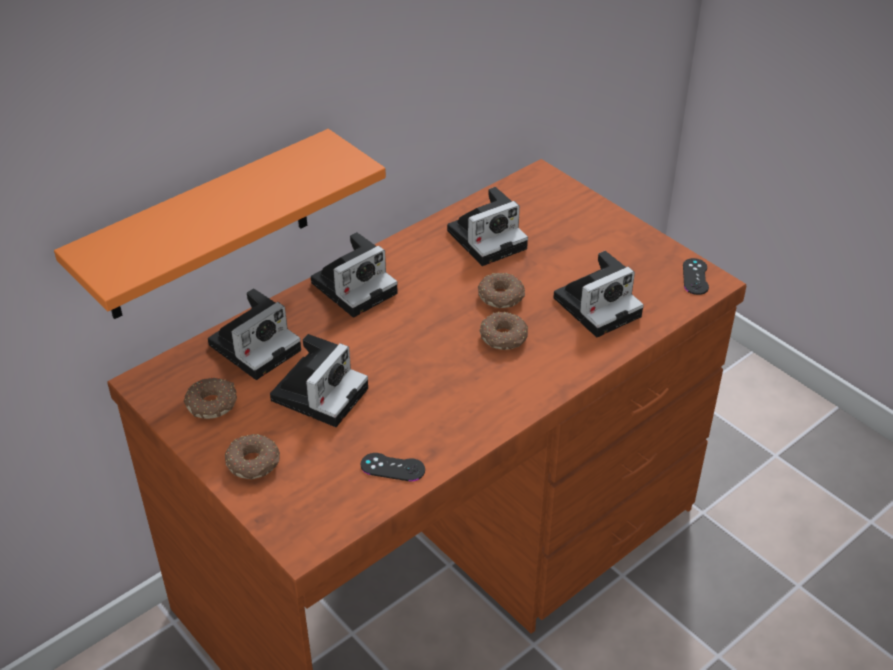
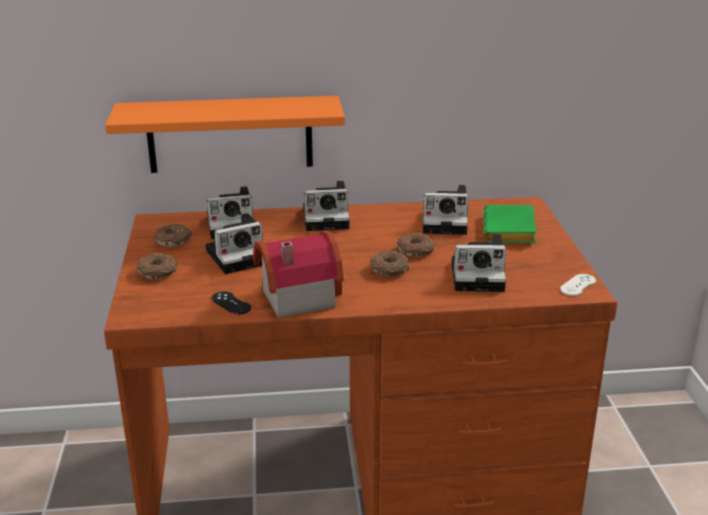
camera: 35 degrees right, 15 degrees down
black game controller [683,258,709,295] -> white game controller [560,274,596,296]
none -> toy house [253,230,344,318]
none -> green book [483,205,536,243]

